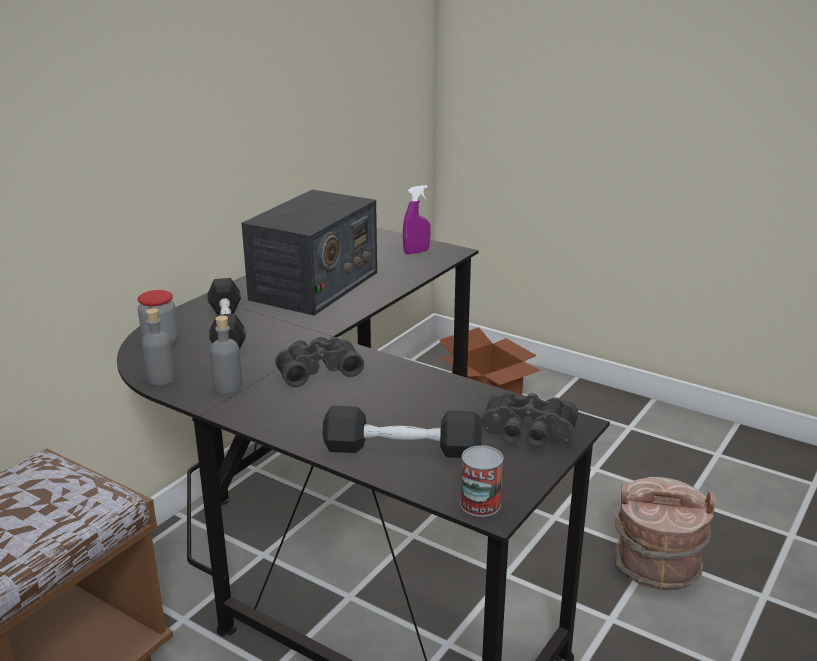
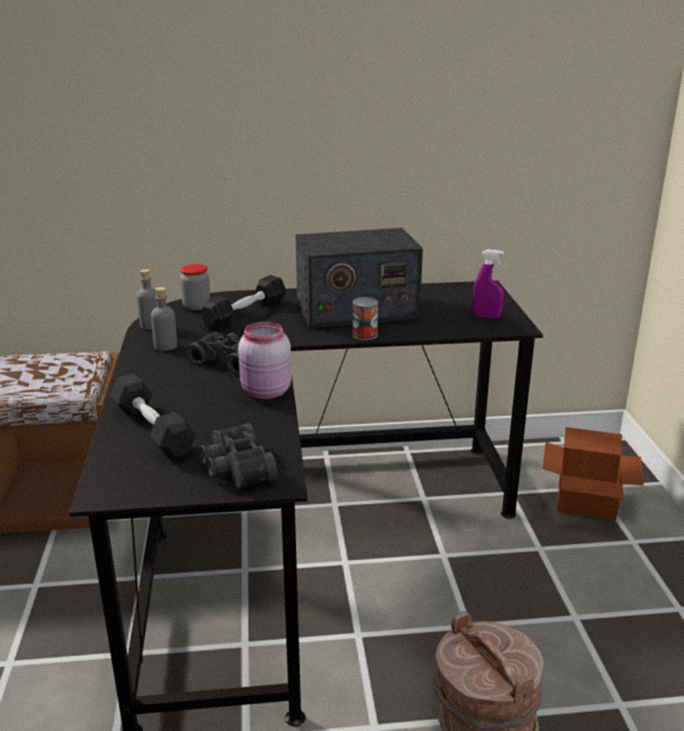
camera: 50 degrees right, 0 degrees up
can [460,445,503,517] -> can moved to [352,297,378,340]
none -> pink jar [238,322,292,399]

